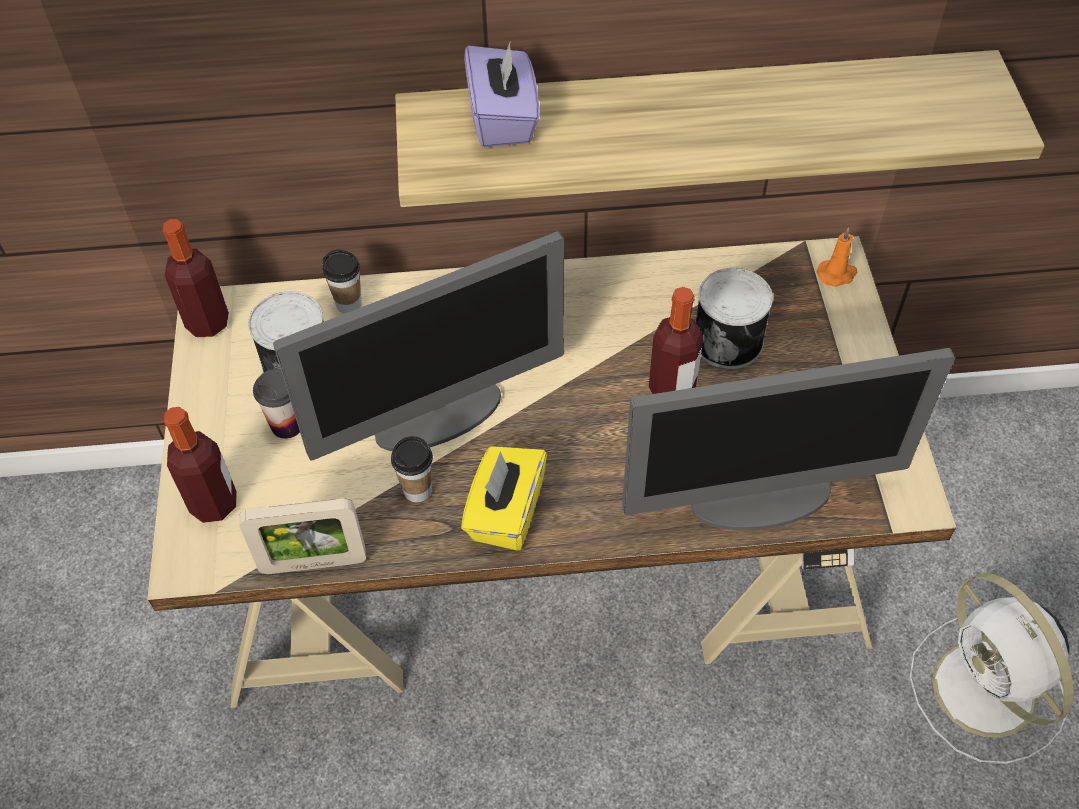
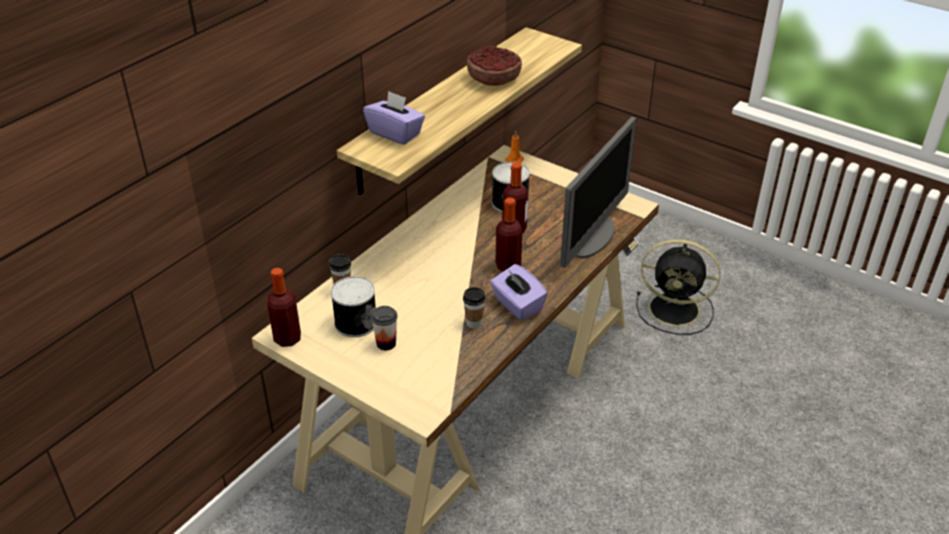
camera: 50 degrees left, 15 degrees down
bottle [164,407,236,523] -> bottle moved to [495,197,523,271]
picture frame [239,499,366,574] -> none
monitor [273,232,565,461] -> none
yellow tissue box [461,446,547,551] -> purple tissue box [490,264,548,320]
white fan [909,573,1074,764] -> black fan [637,239,721,335]
none -> bowl [467,46,522,86]

